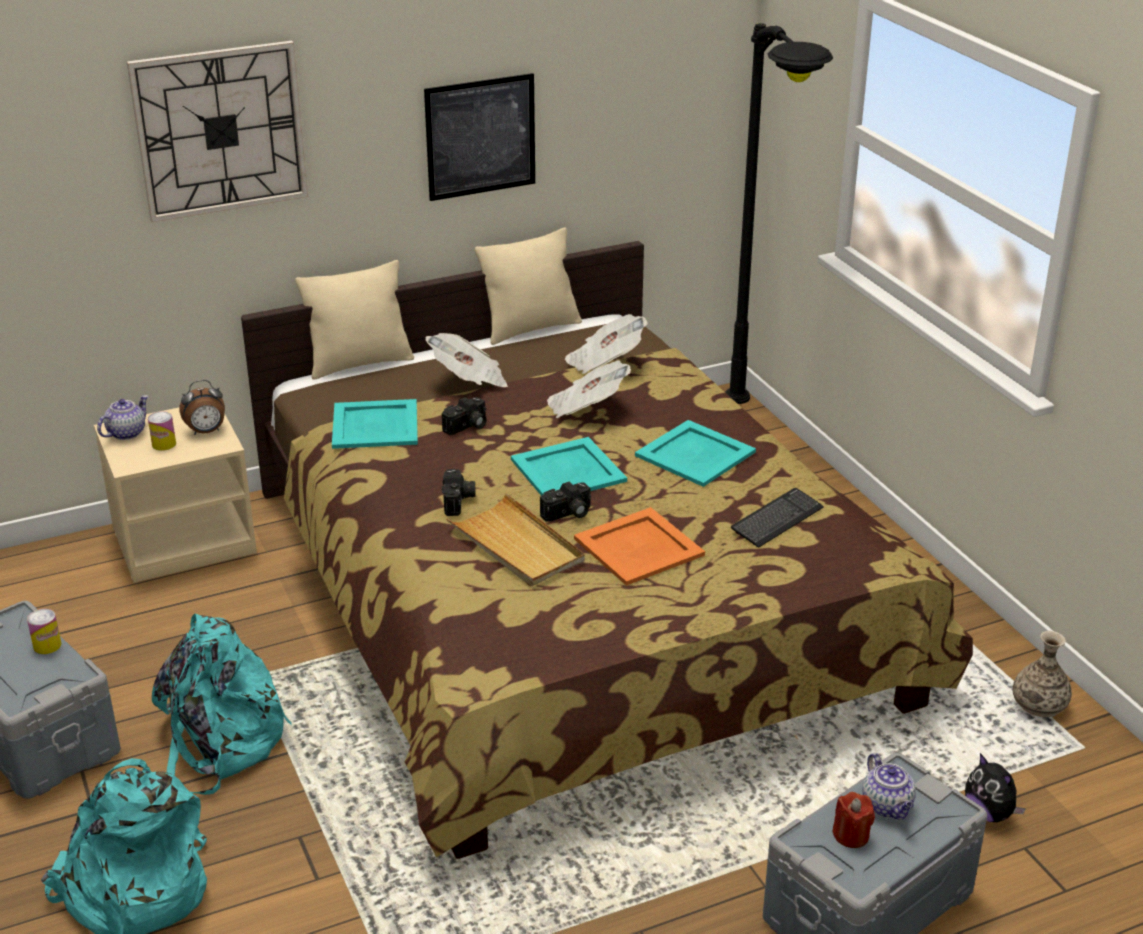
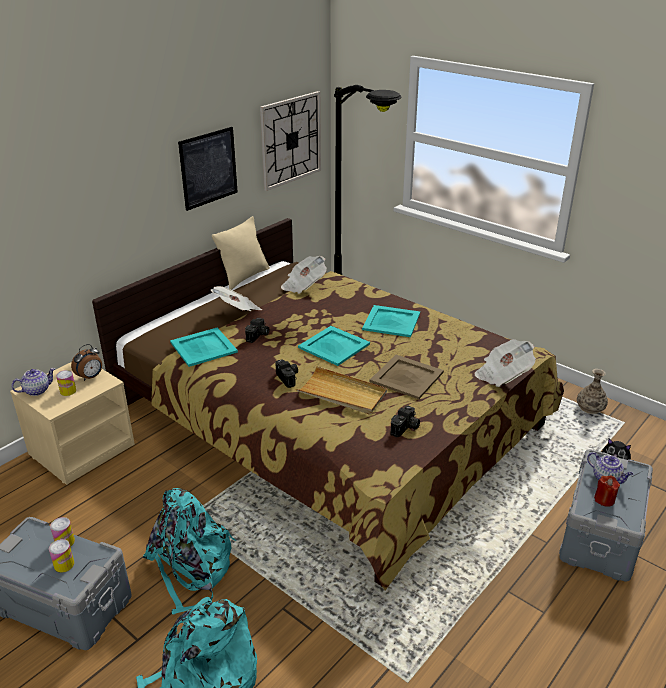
camera: 25 degrees left, 0 degrees up
teapot [97,395,149,440] -> teapot turned 45 degrees clockwise [11,368,55,396]
wall clock [127,41,308,222] -> wall clock moved to [260,91,321,191]
beige pillow [295,260,414,380] -> none
camera [540,482,591,522] -> camera moved to [391,406,420,437]
newspaper [547,360,631,418] -> newspaper moved to [475,339,536,387]
orange tray [574,507,705,586] -> beige tray [370,355,444,399]
keyboard [731,488,824,548] -> none
none -> can [49,539,74,573]

